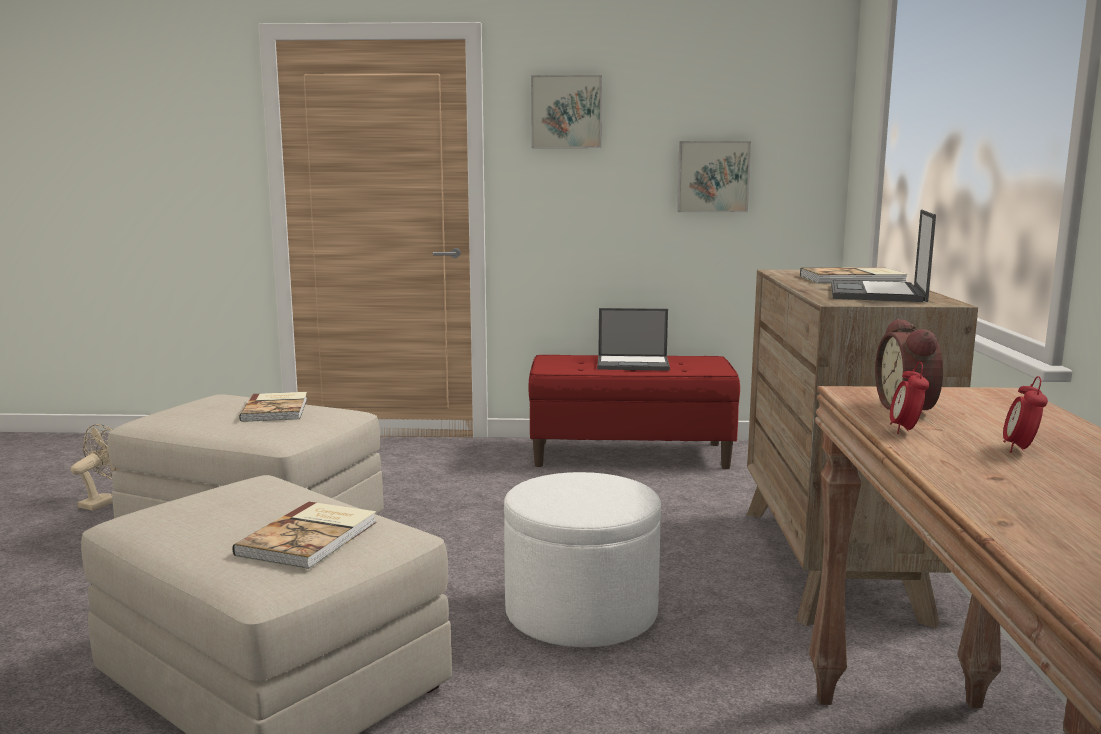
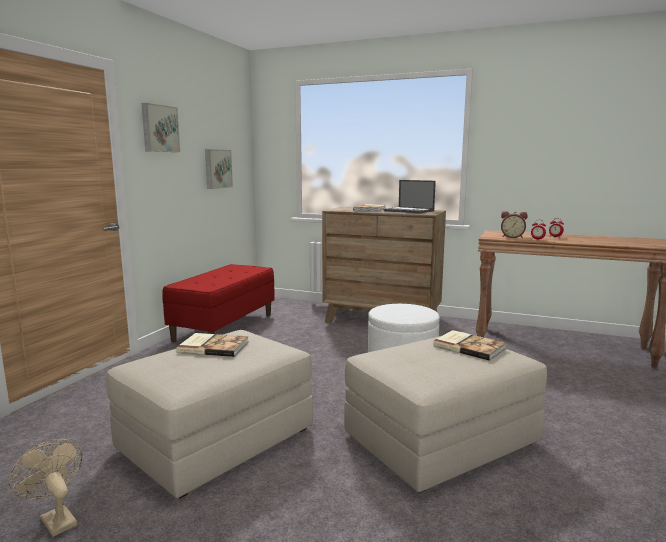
camera: 70 degrees left, 0 degrees up
laptop [597,308,670,371] -> none

